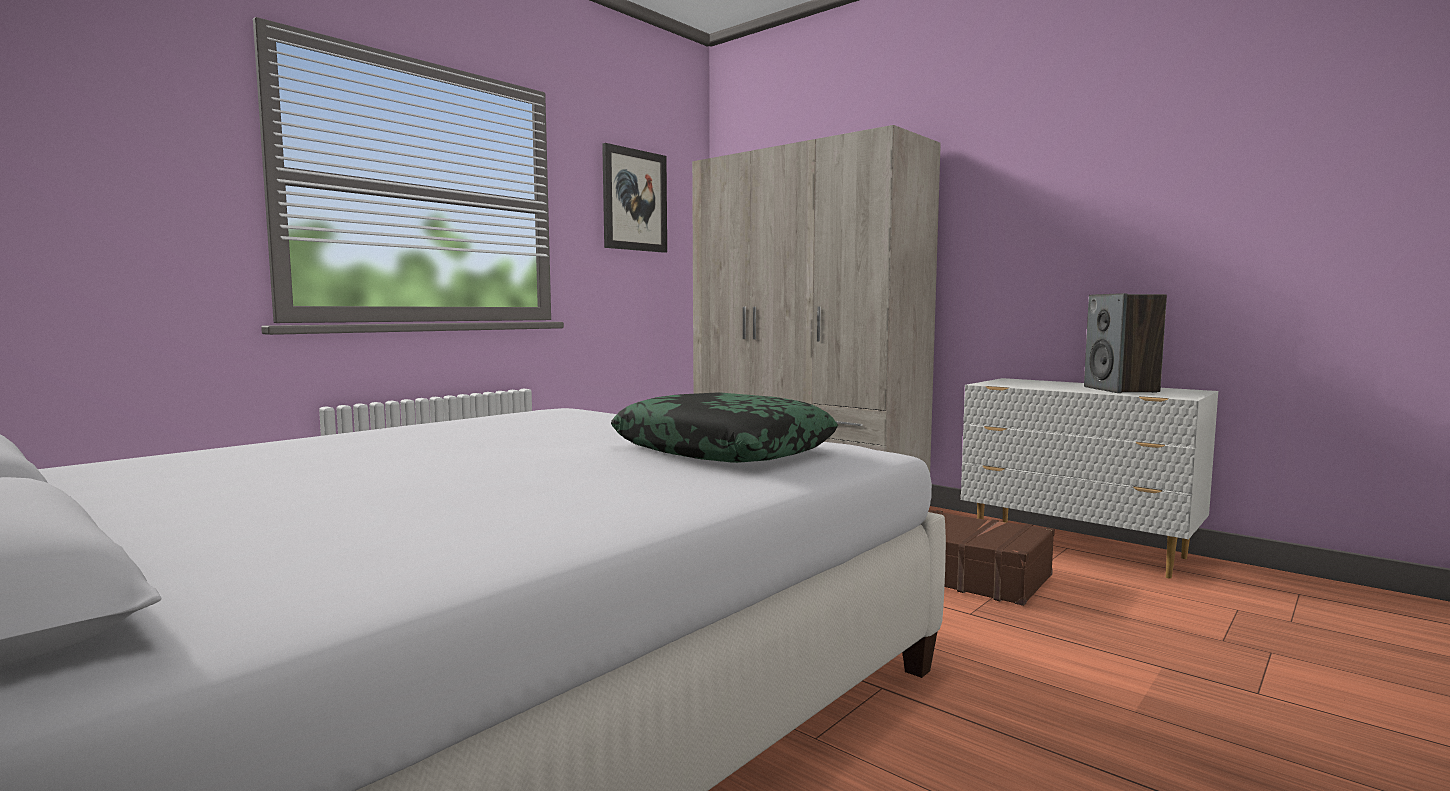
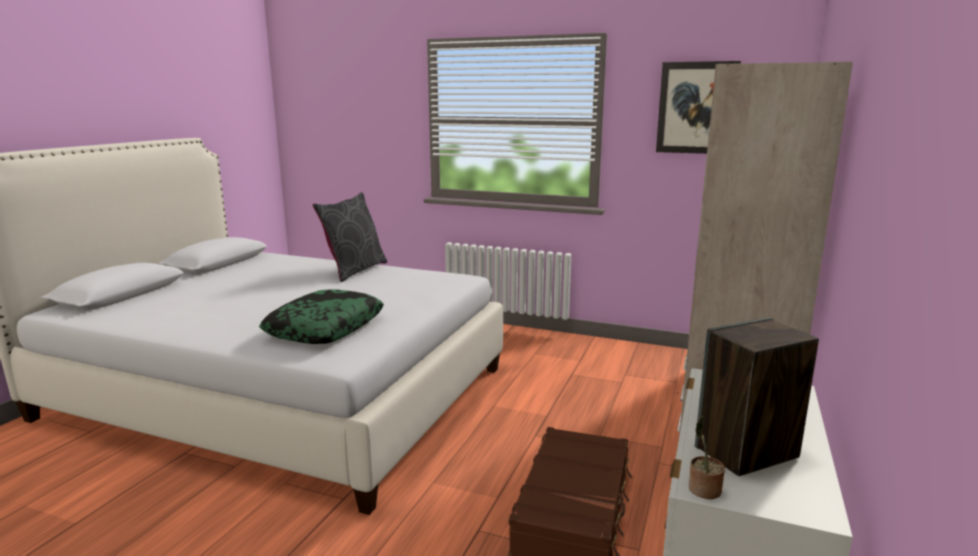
camera: 70 degrees right, 10 degrees up
none -> grey pillow [313,192,387,282]
none -> potted plant [688,416,725,499]

